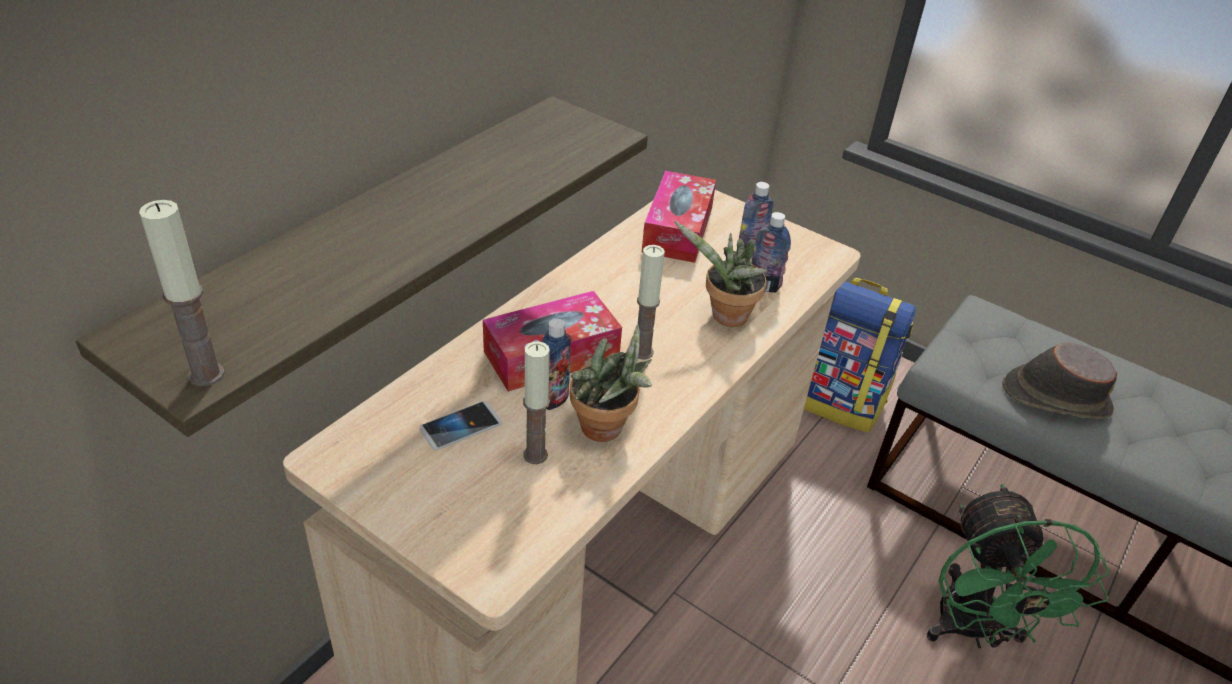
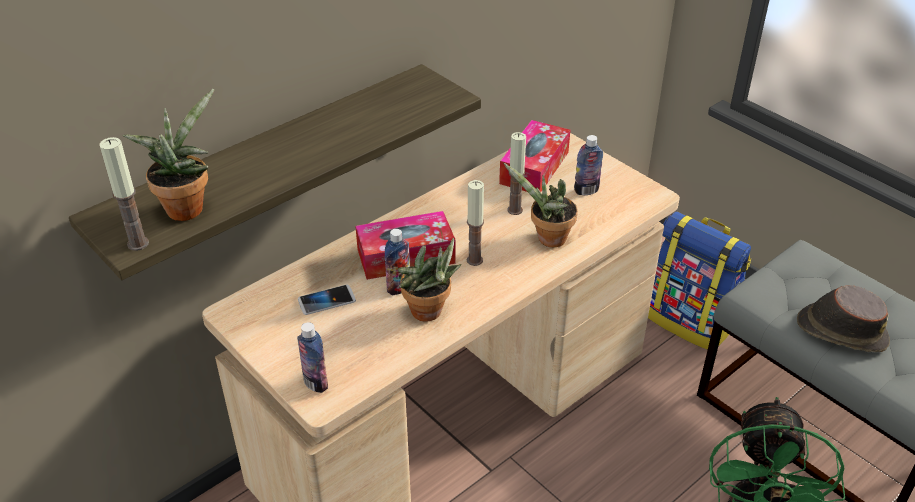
camera: 15 degrees right, 0 degrees up
candle [523,341,550,464] -> candle moved to [507,132,526,215]
bottle [752,212,791,293] -> bottle moved to [297,322,328,393]
none -> potted plant [123,89,214,221]

